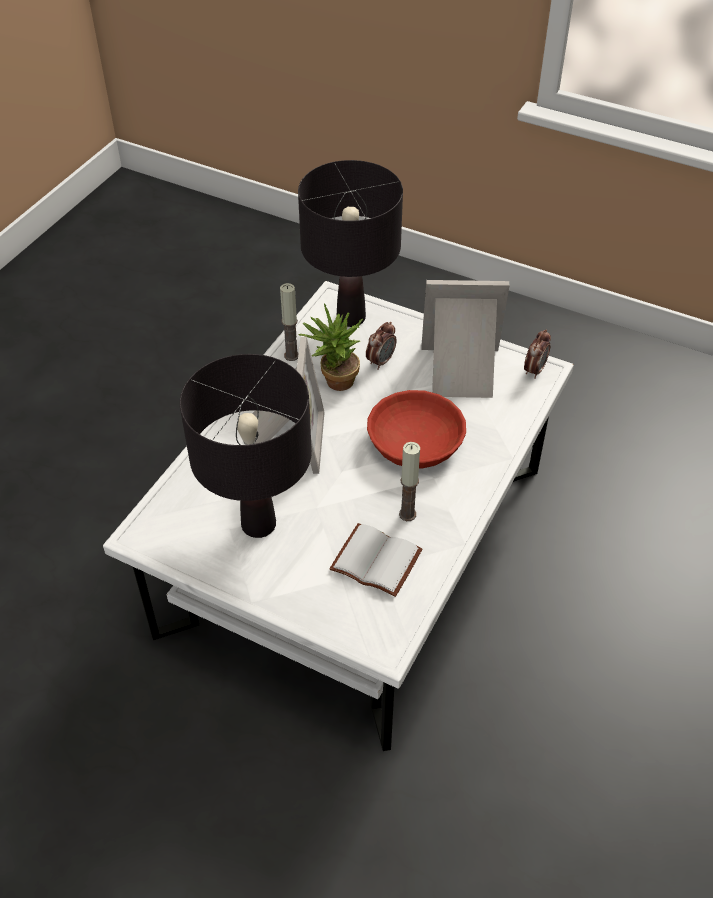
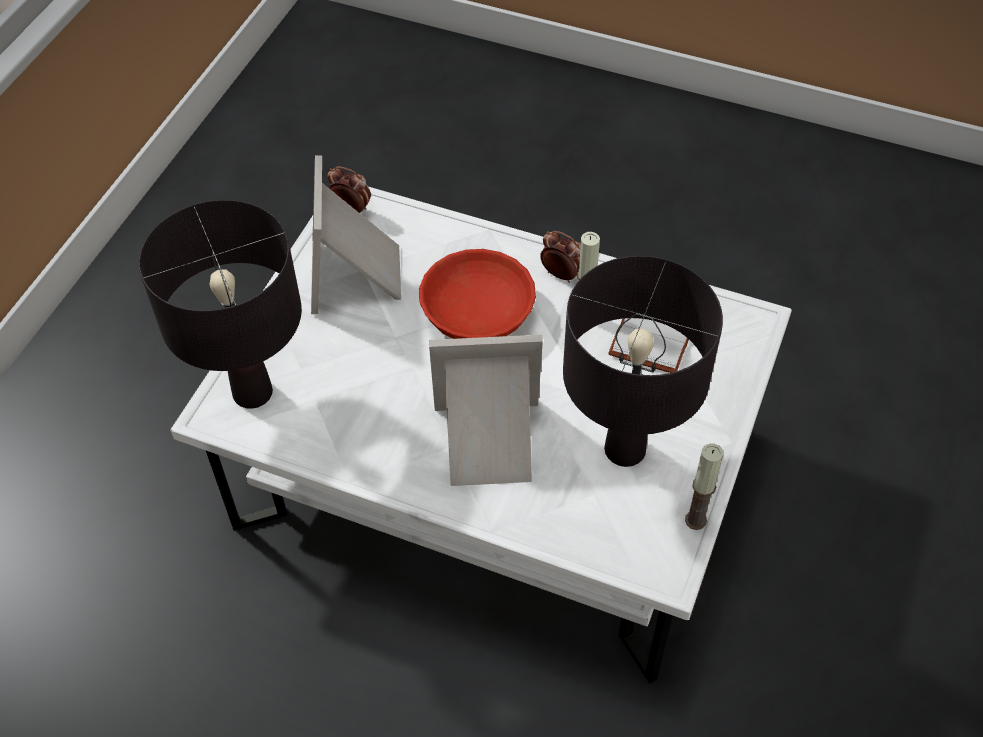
camera: 95 degrees left, 5 degrees up
candle [280,283,298,361] -> candle moved to [685,443,724,530]
potted plant [298,303,363,391] -> none
alarm clock [366,322,397,370] -> alarm clock moved to [540,231,581,283]

